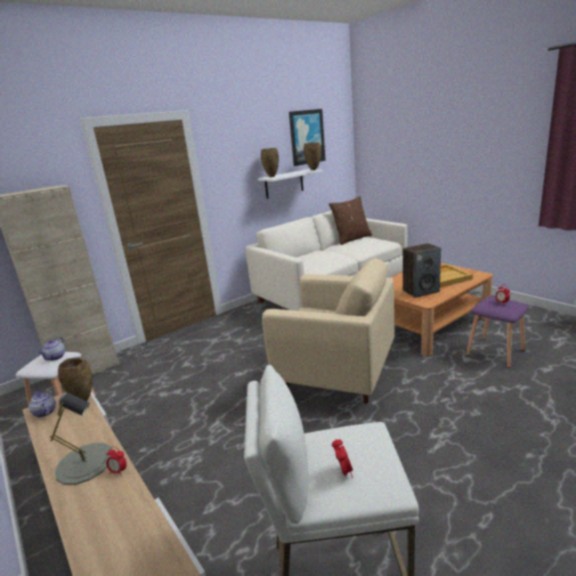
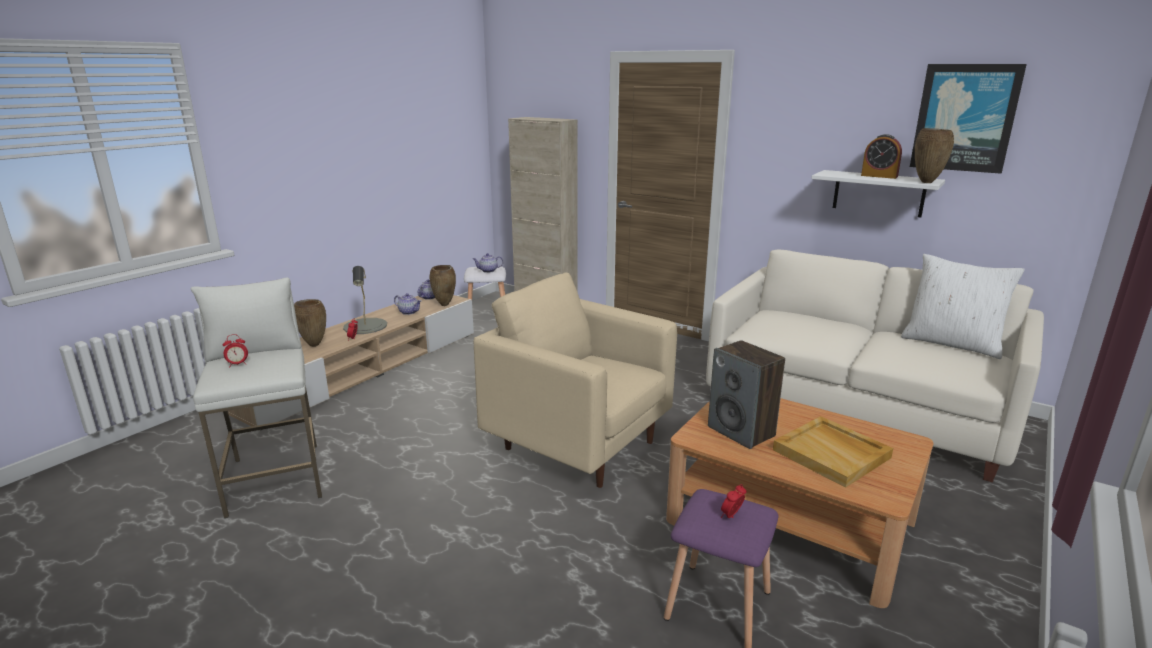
camera: 70 degrees right, 0 degrees up
brown vase [261,148,279,177] -> brown vase moved to [294,299,326,347]
beige armchair [262,258,395,403] -> beige armchair turned 120 degrees clockwise [473,273,677,488]
brown pillow [329,196,372,245] -> white pillow [901,254,1025,359]
none -> teapot [394,293,422,315]
none -> alarm clock [861,134,902,179]

